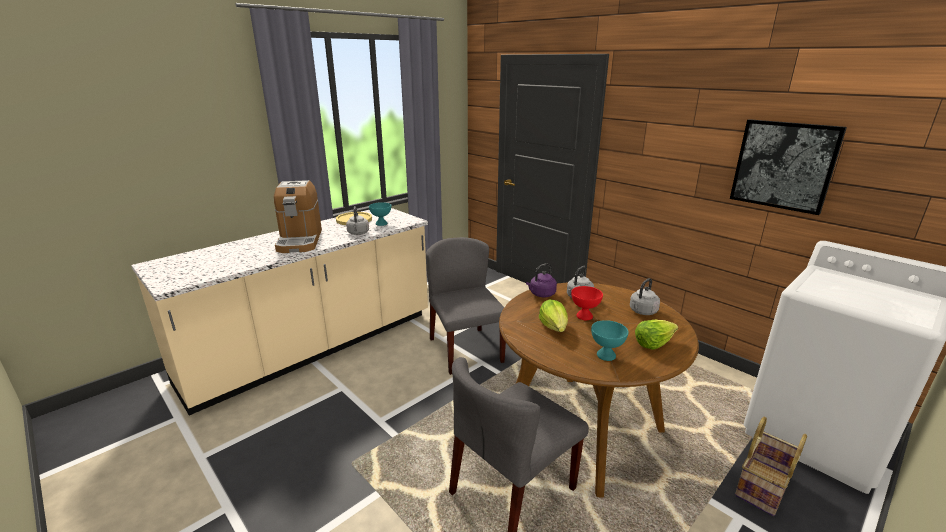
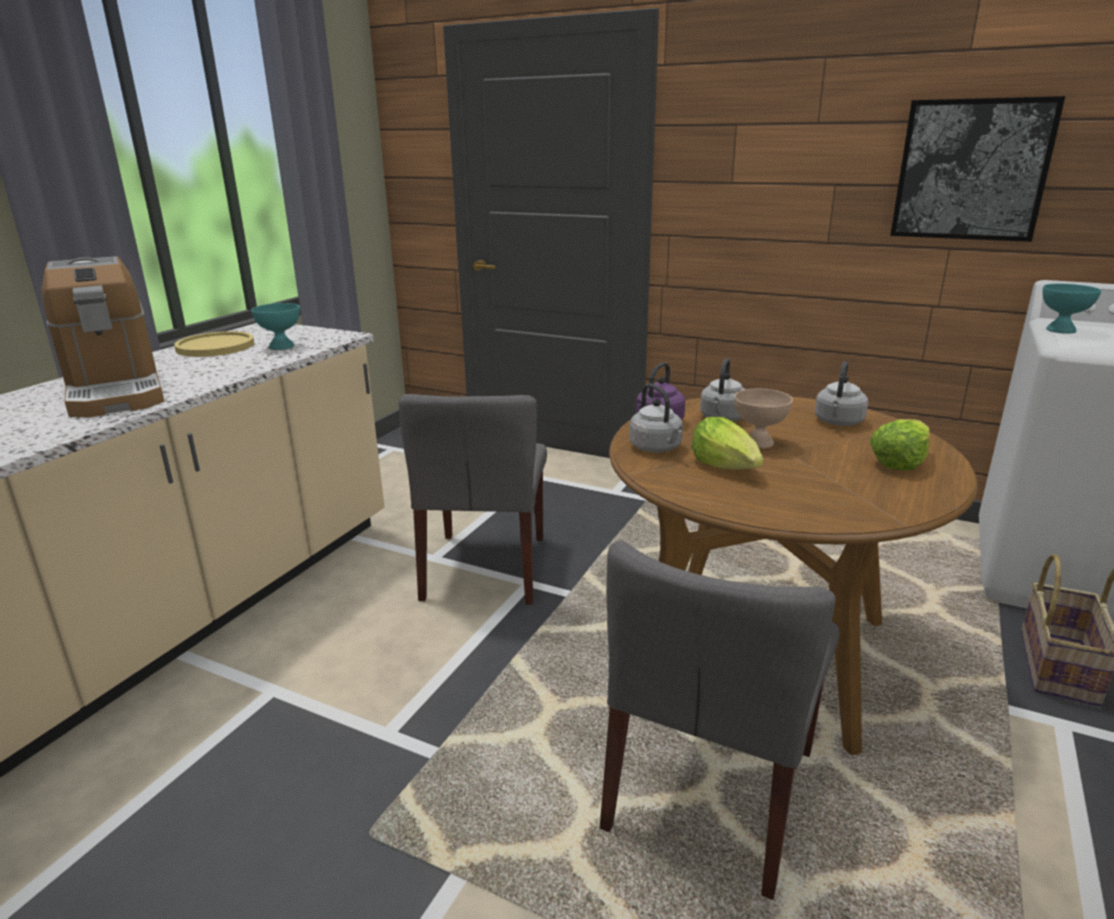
camera: 20 degrees left, 0 degrees up
grey kettle [346,206,369,235] -> grey kettle moved to [629,384,683,453]
grey chair [426,237,506,375] -> grey chair turned 135 degrees counterclockwise [399,394,547,605]
red bowl [571,286,603,320] -> beige bowl [734,389,793,449]
turquoise bowl [591,320,628,361] -> turquoise bowl moved to [1043,284,1101,334]

